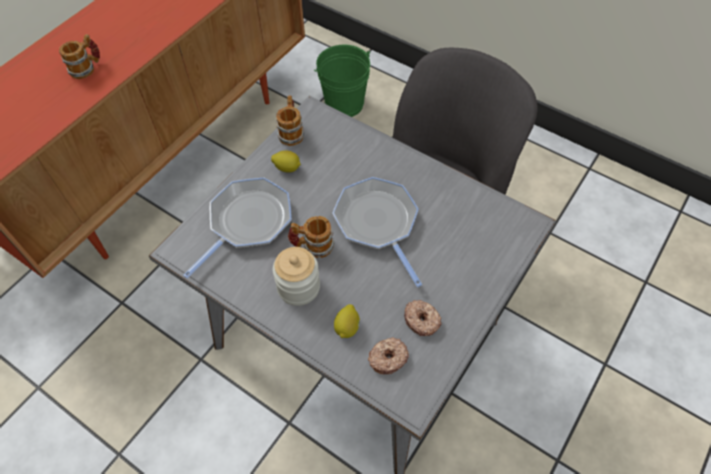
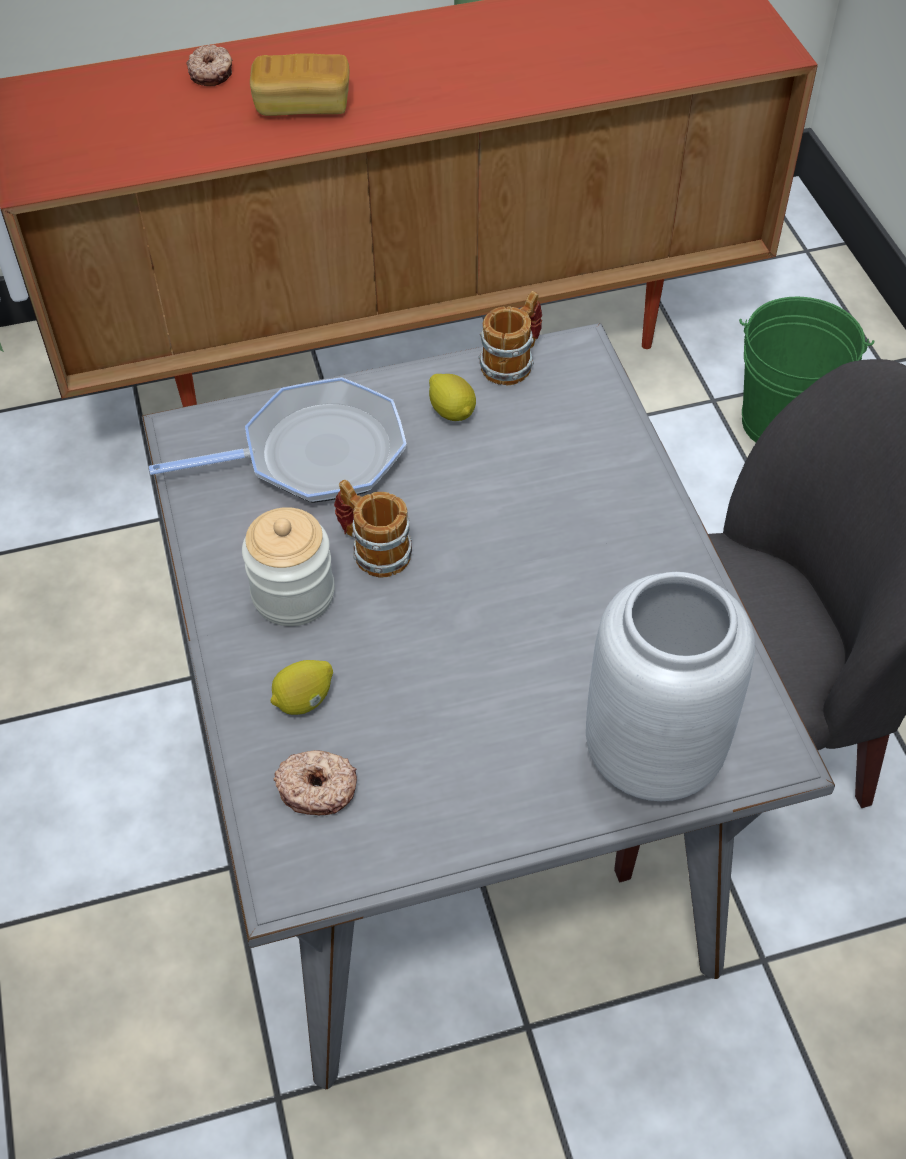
camera: 40 degrees right, 5 degrees down
mug [59,34,100,79] -> bread [250,53,349,116]
frying pan [332,177,422,287] -> none
donut [404,300,442,336] -> donut moved to [186,45,232,86]
none -> grey vase [586,572,755,801]

